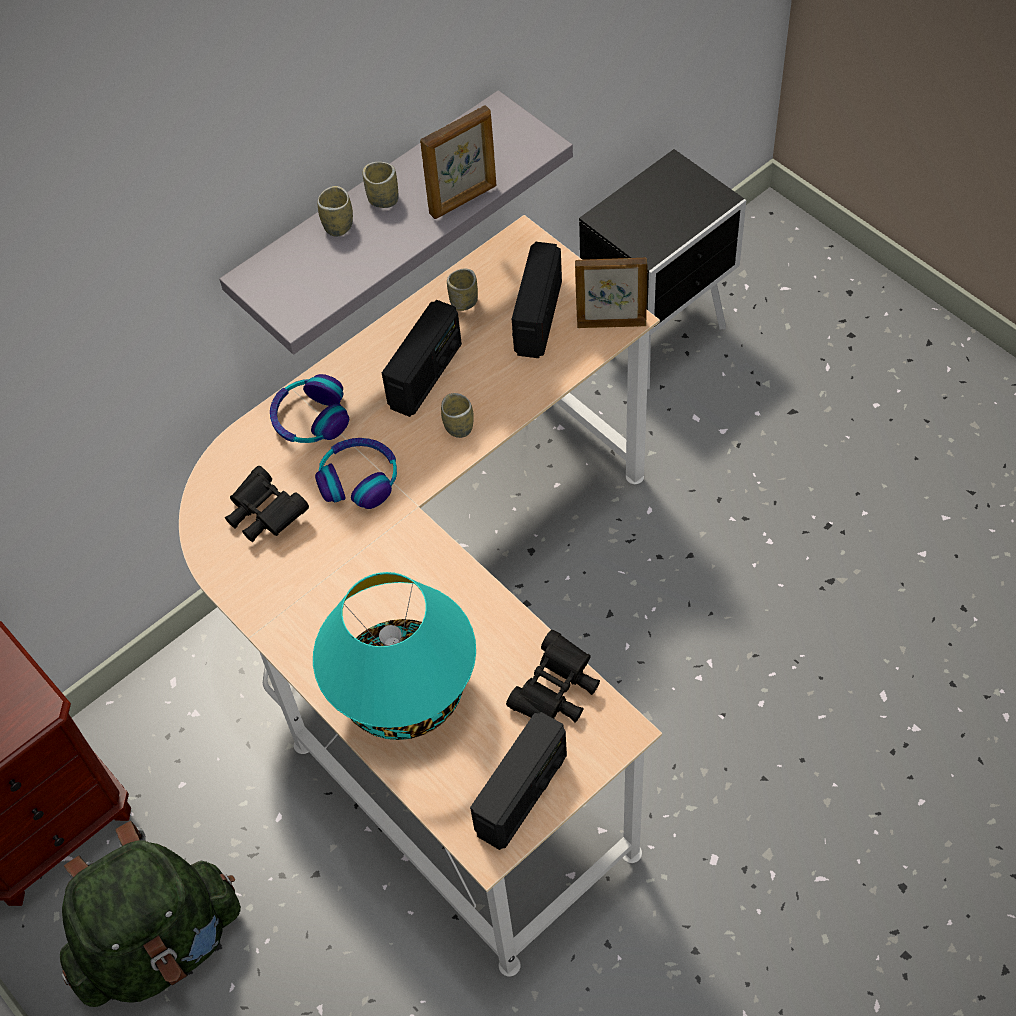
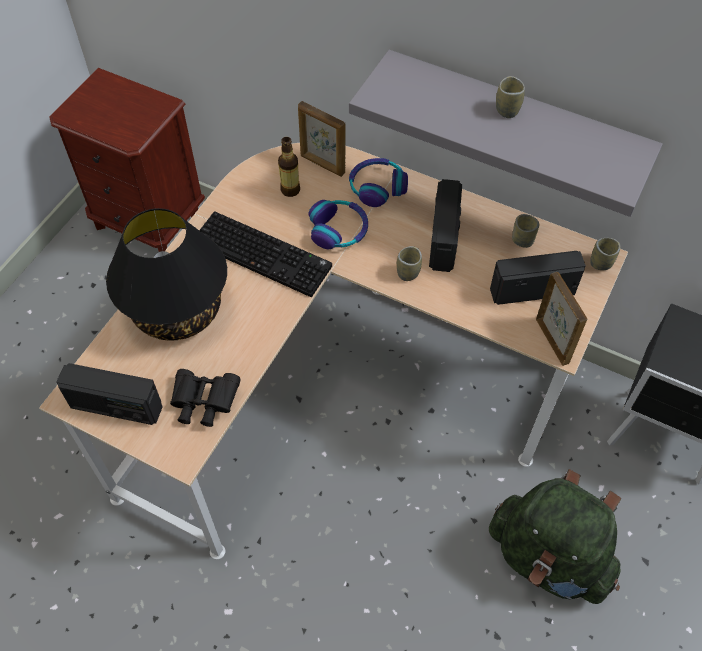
camera: 65 degrees right, 0 degrees up
green backpack [60,821,241,1007] -> green backpack moved to [489,469,621,604]
black binoculars [225,466,309,542] -> bottle [278,137,300,197]
turquoise table lamp [313,572,476,740] -> black table lamp [106,208,227,341]
cup [318,186,353,237] -> cup moved to [590,238,621,270]
radio [382,300,462,417] -> radio turned 90 degrees counterclockwise [429,179,462,272]
picture frame [420,105,496,219] -> picture frame moved to [298,101,346,177]
none -> keyboard [199,211,332,297]

